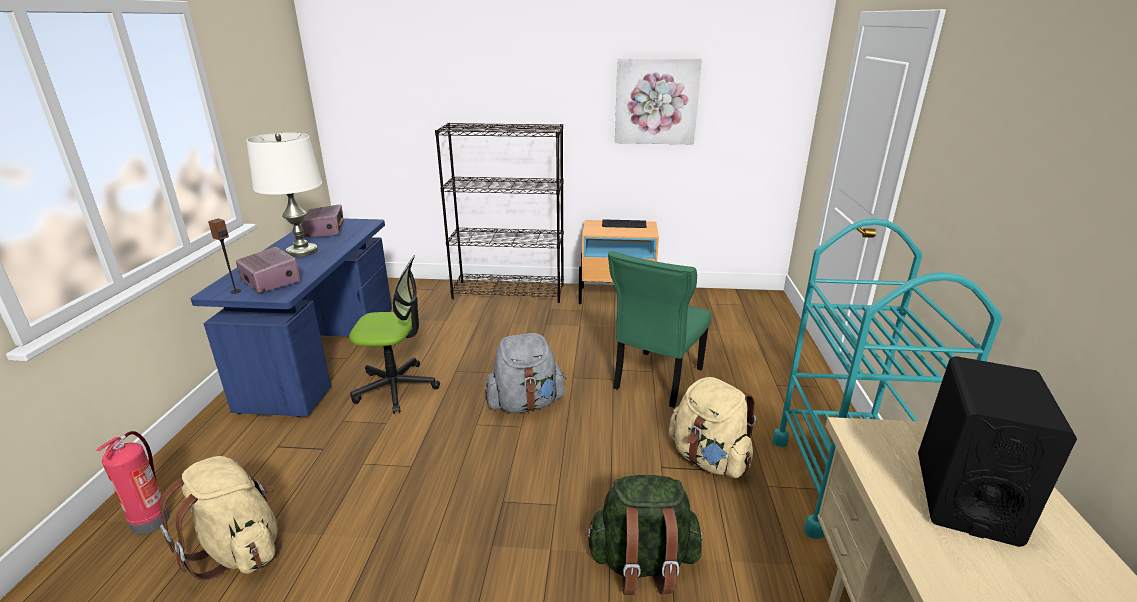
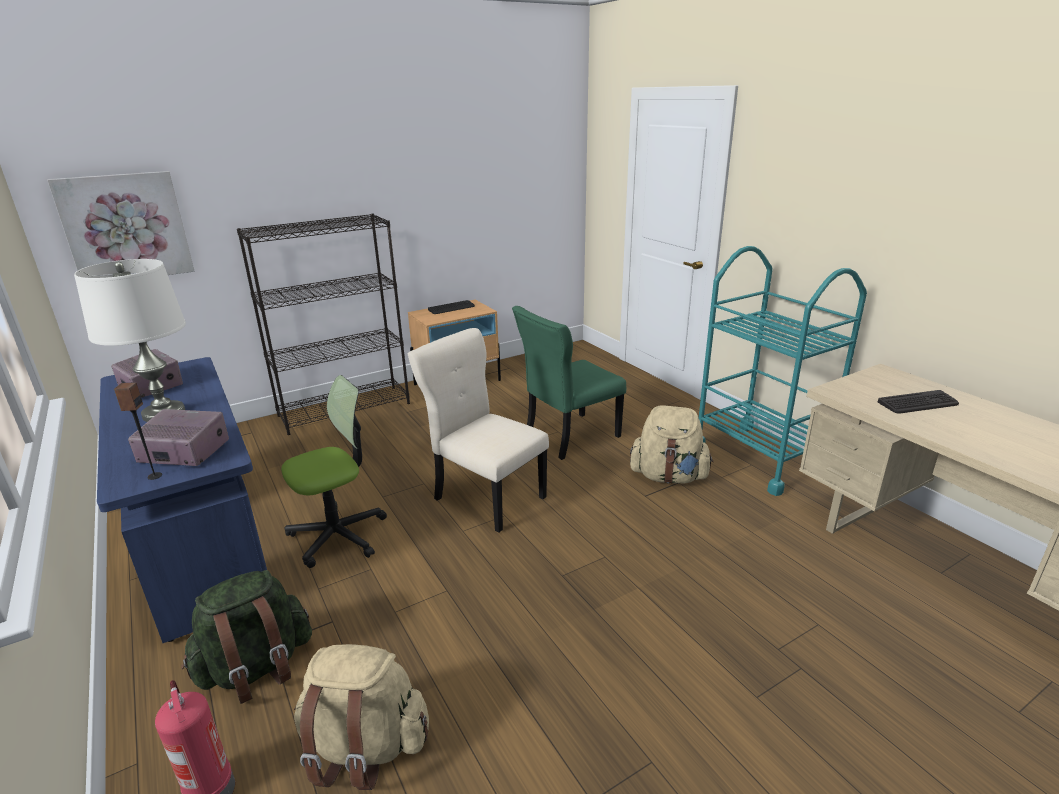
camera: 35 degrees left, 0 degrees up
grey backpack [485,333,566,413] -> beige chair [408,328,549,533]
green backpack [585,475,703,595] -> green backpack moved to [181,570,312,704]
green chair [608,251,711,408] -> green chair turned 60 degrees clockwise [512,306,626,460]
picture [615,58,702,145] -> picture moved to [47,171,195,275]
black speaker [918,356,1077,547] -> keyboard [878,390,959,413]

